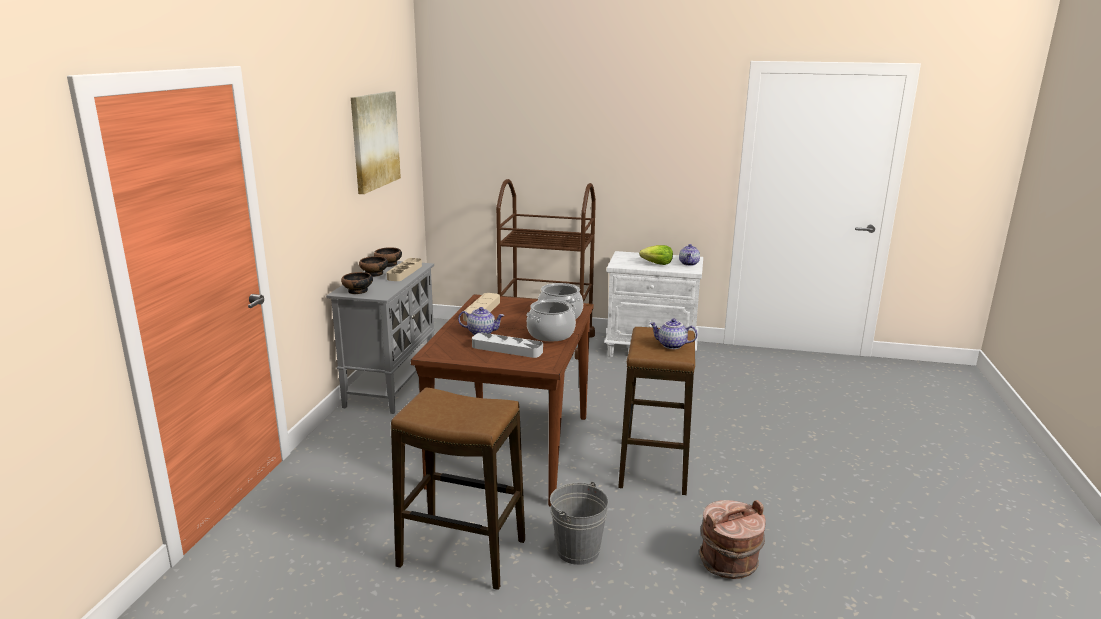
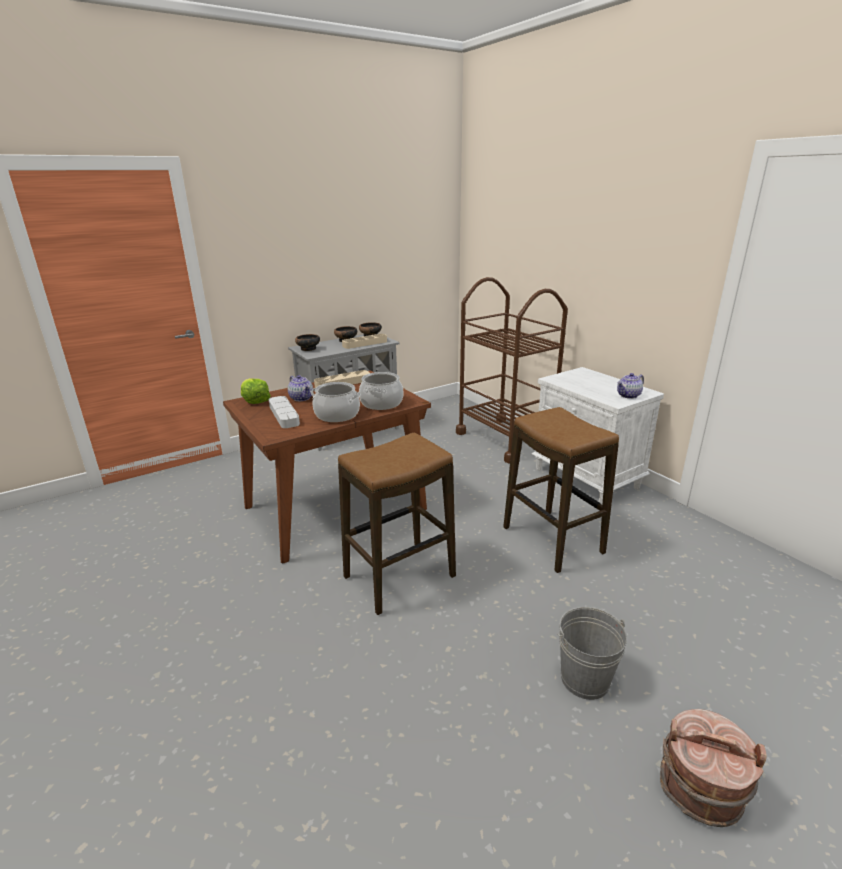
camera: 45 degrees right, 5 degrees up
picture [351,91,401,194] -> none
stool [391,387,525,590] -> stool moved to [503,407,619,573]
grey bucket [550,481,608,565] -> grey bucket moved to [557,607,627,700]
lettuce [639,245,673,265] -> lettuce moved to [241,378,271,404]
teapot [649,319,698,349] -> none
brown bucket [699,500,766,579] -> brown bucket moved to [660,709,767,827]

